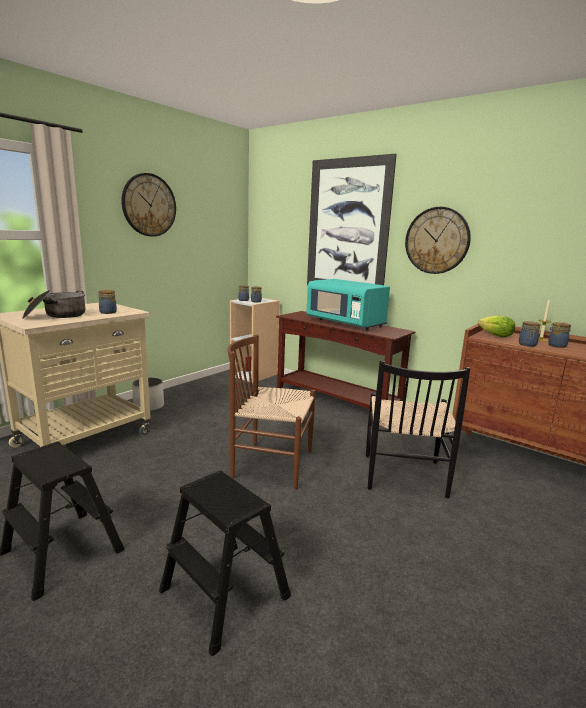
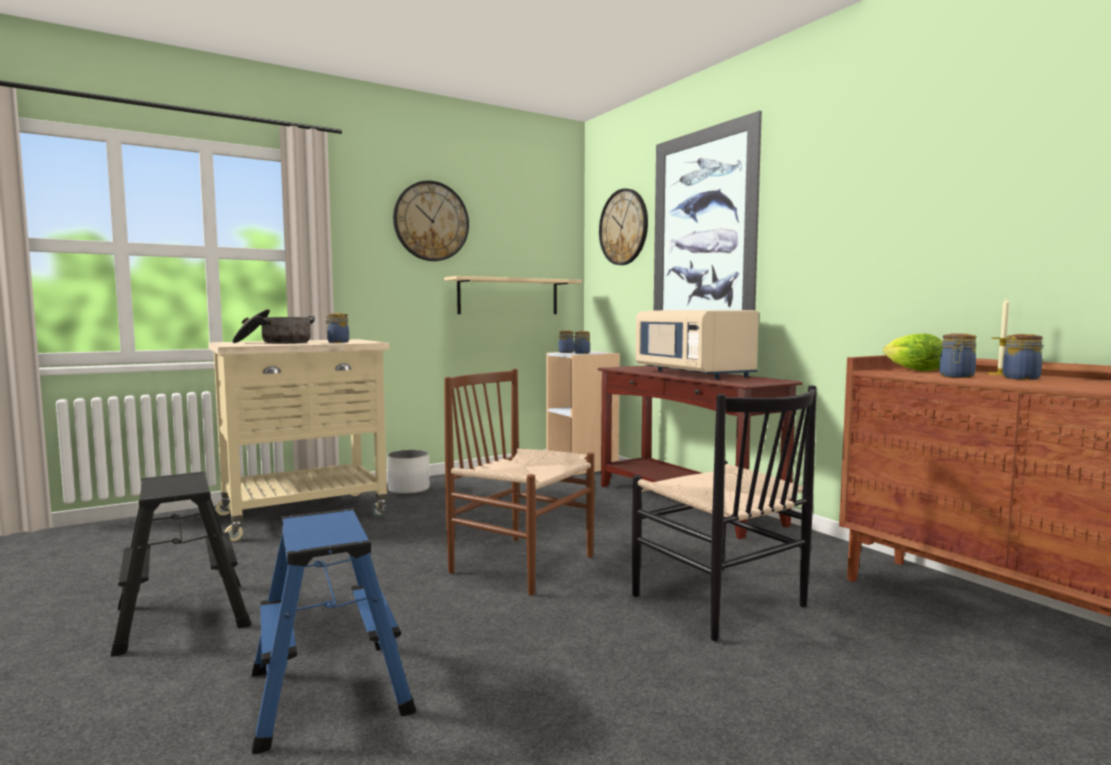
camera: 20 degrees right, 10 degrees down
black step ladder [159,470,291,656] -> blue step ladder [251,508,416,754]
turquoise microwave [306,279,390,330] -> beige microwave [635,310,759,379]
black chair [366,361,470,498] -> black chair turned 60 degrees counterclockwise [632,385,817,641]
wall clock [405,207,471,274] -> wall clock moved to [599,188,648,265]
none -> beige shelf [444,276,582,314]

